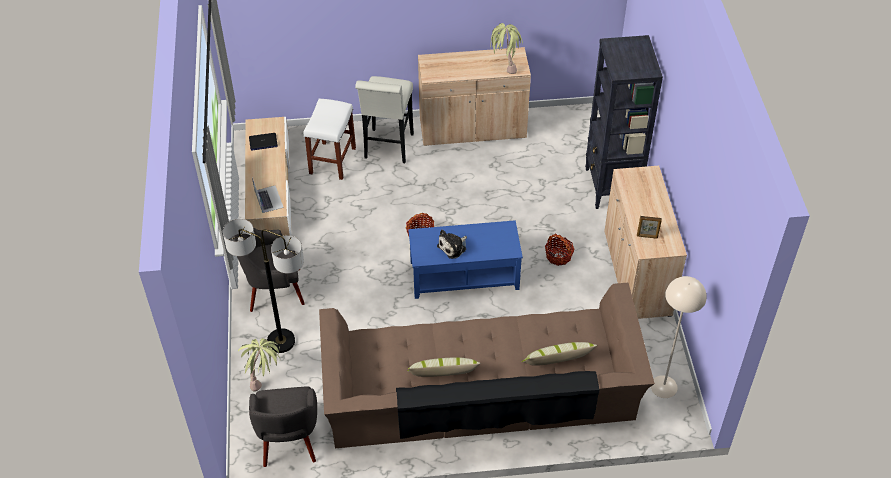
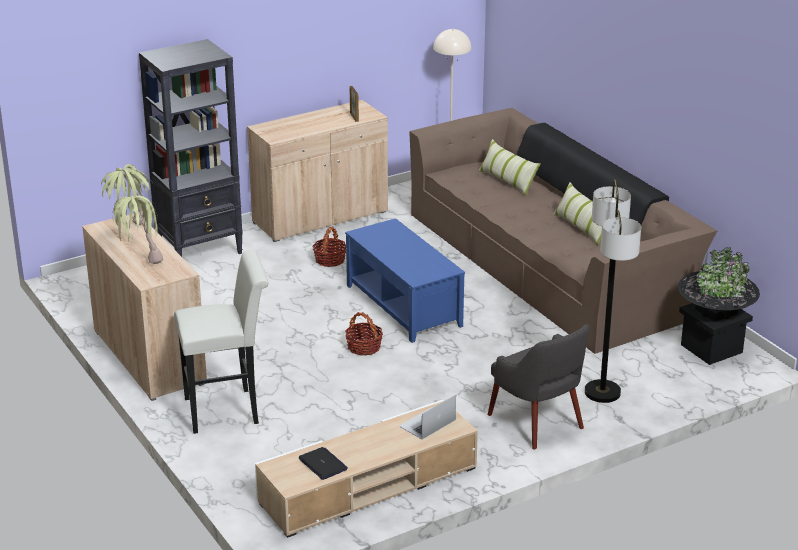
camera: 115 degrees left, 20 degrees down
potted plant [238,338,280,391] -> potted plant moved to [112,196,163,264]
grey armchair [249,386,317,467] -> black planter [678,247,760,365]
white stool [304,99,356,180] -> none
plush toy [437,230,467,259] -> none

